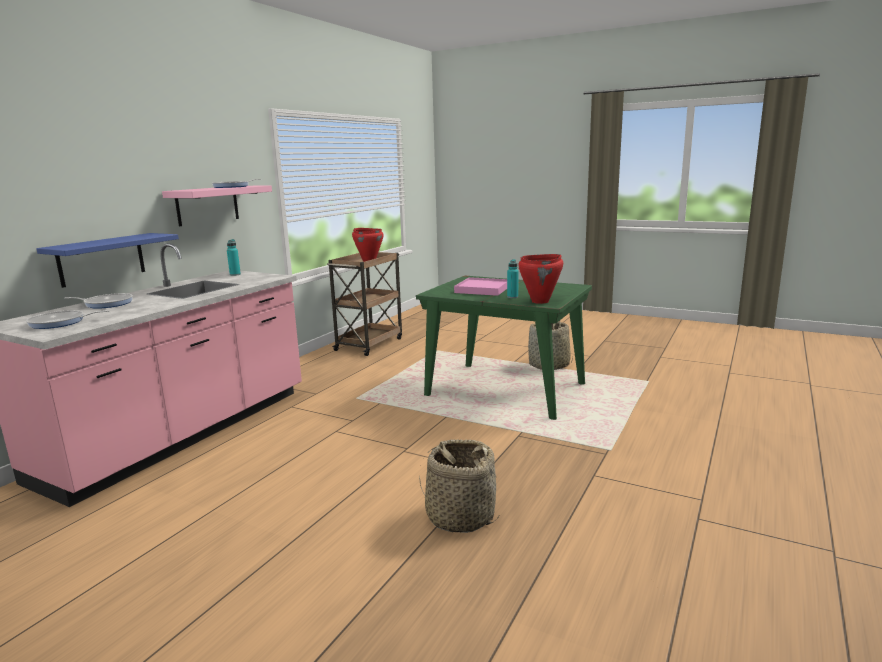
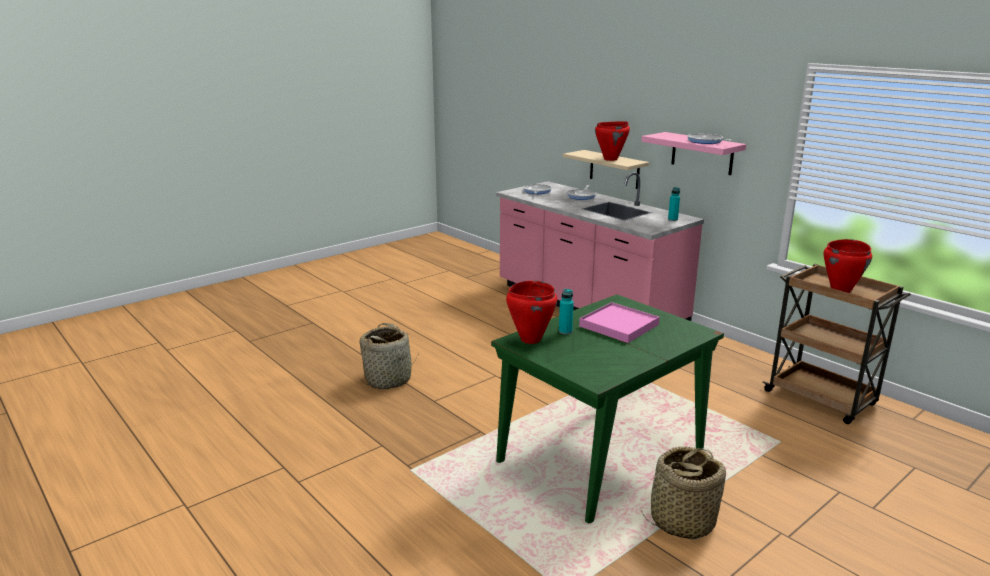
camera: 110 degrees right, 5 degrees up
blue shelf [36,233,179,288] -> beige shelf [563,150,649,189]
none -> red cooking pot [595,121,630,161]

